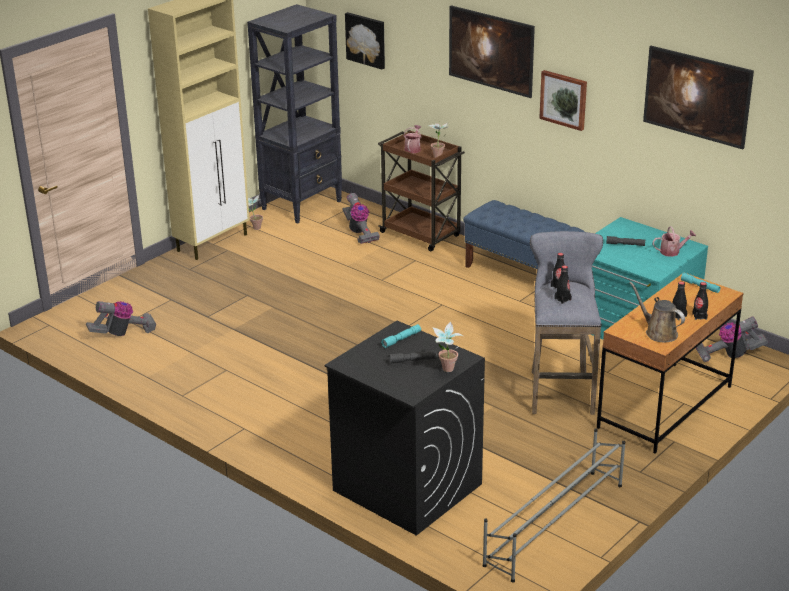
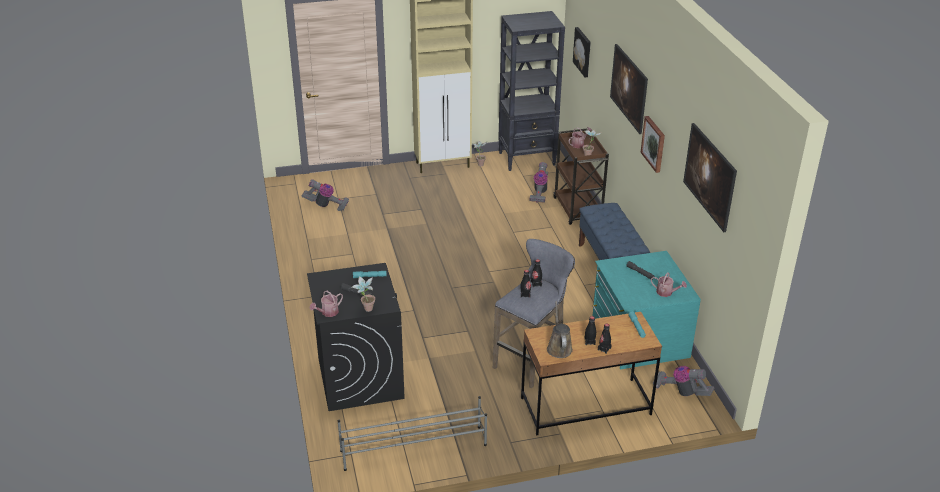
camera: 35 degrees right, 5 degrees up
none -> watering can [310,291,343,317]

